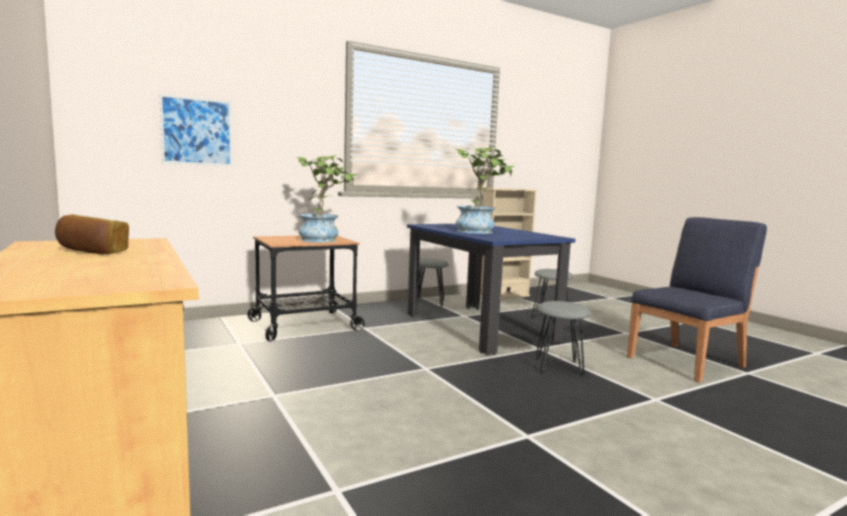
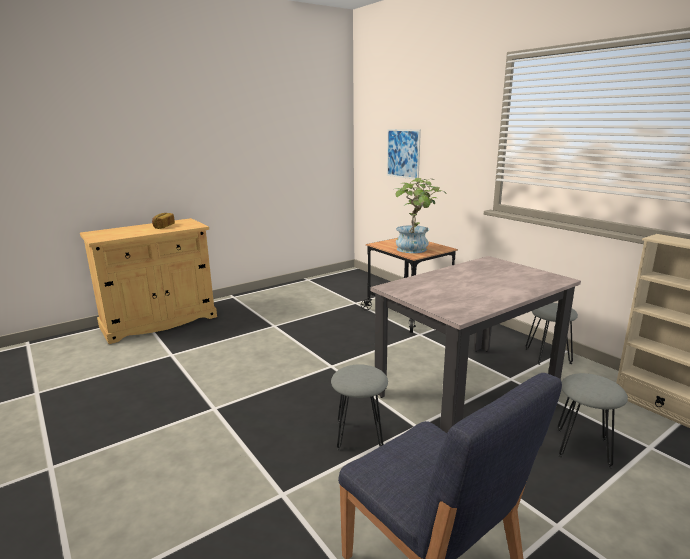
camera: 85 degrees right, 10 degrees up
blue dining table [407,224,576,355] -> beige dining table [370,256,581,433]
potted plant [456,147,514,234] -> none

